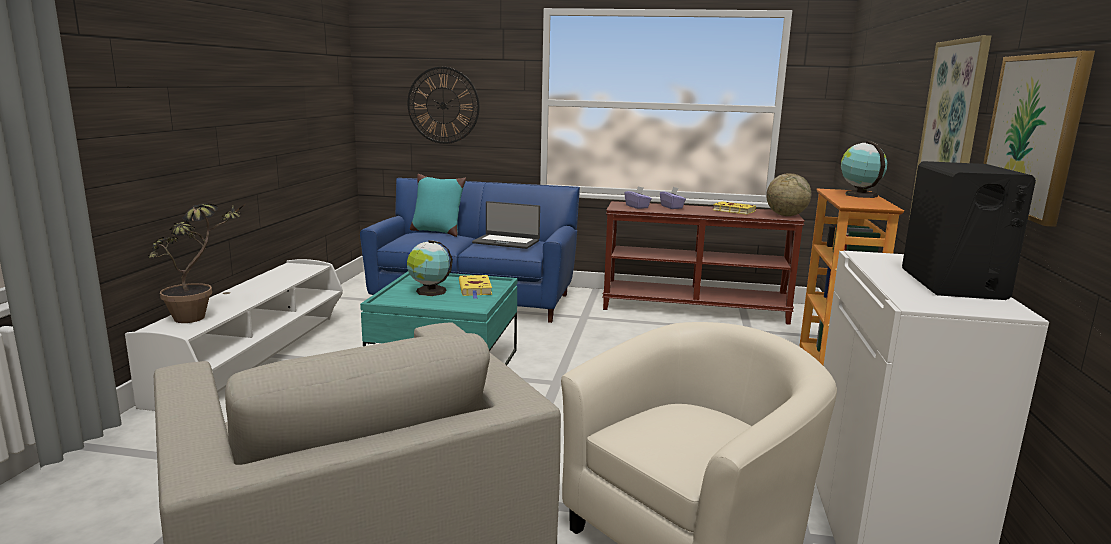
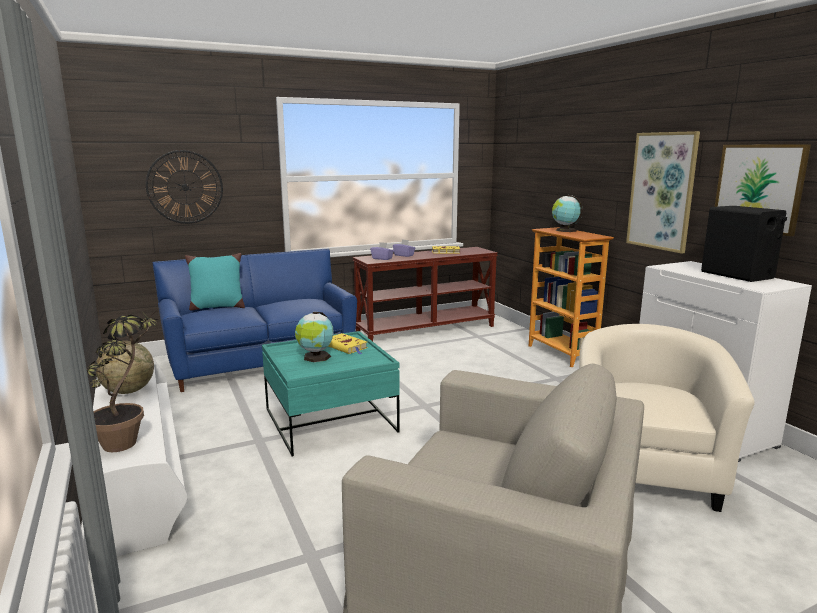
camera: 35 degrees left, 0 degrees up
laptop [472,201,540,249] -> none
globe [766,173,811,216] -> globe moved to [95,341,154,394]

